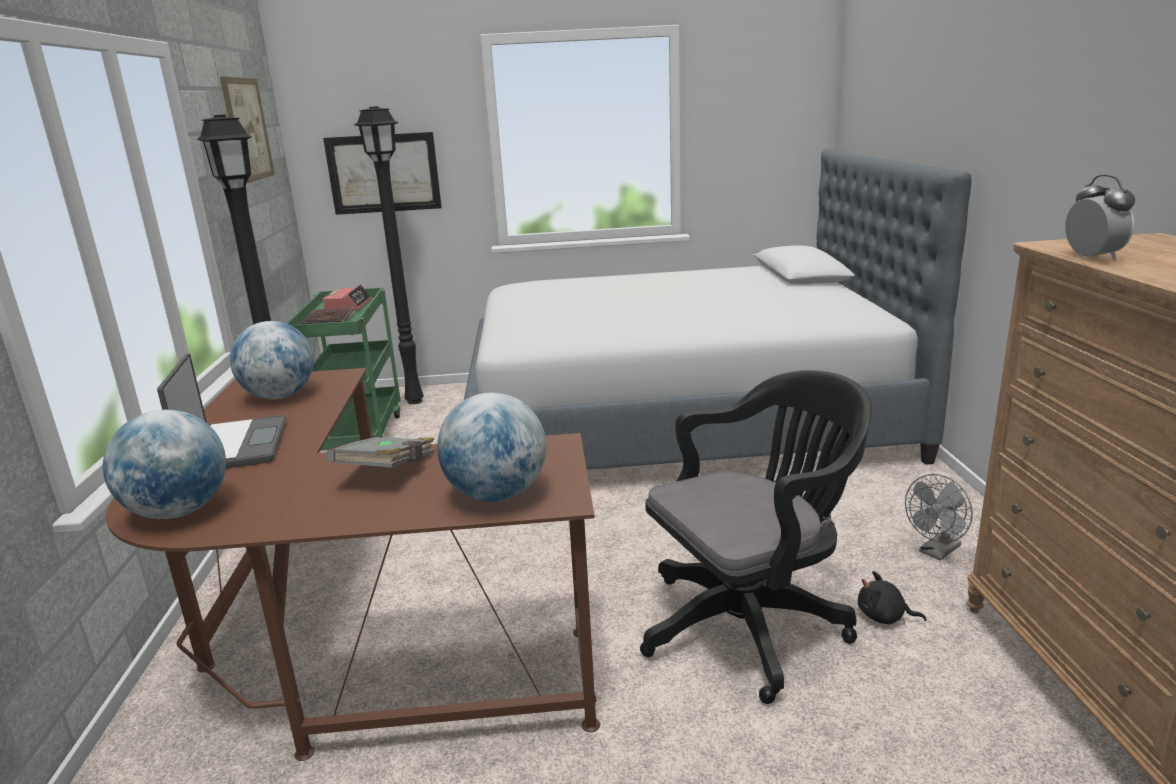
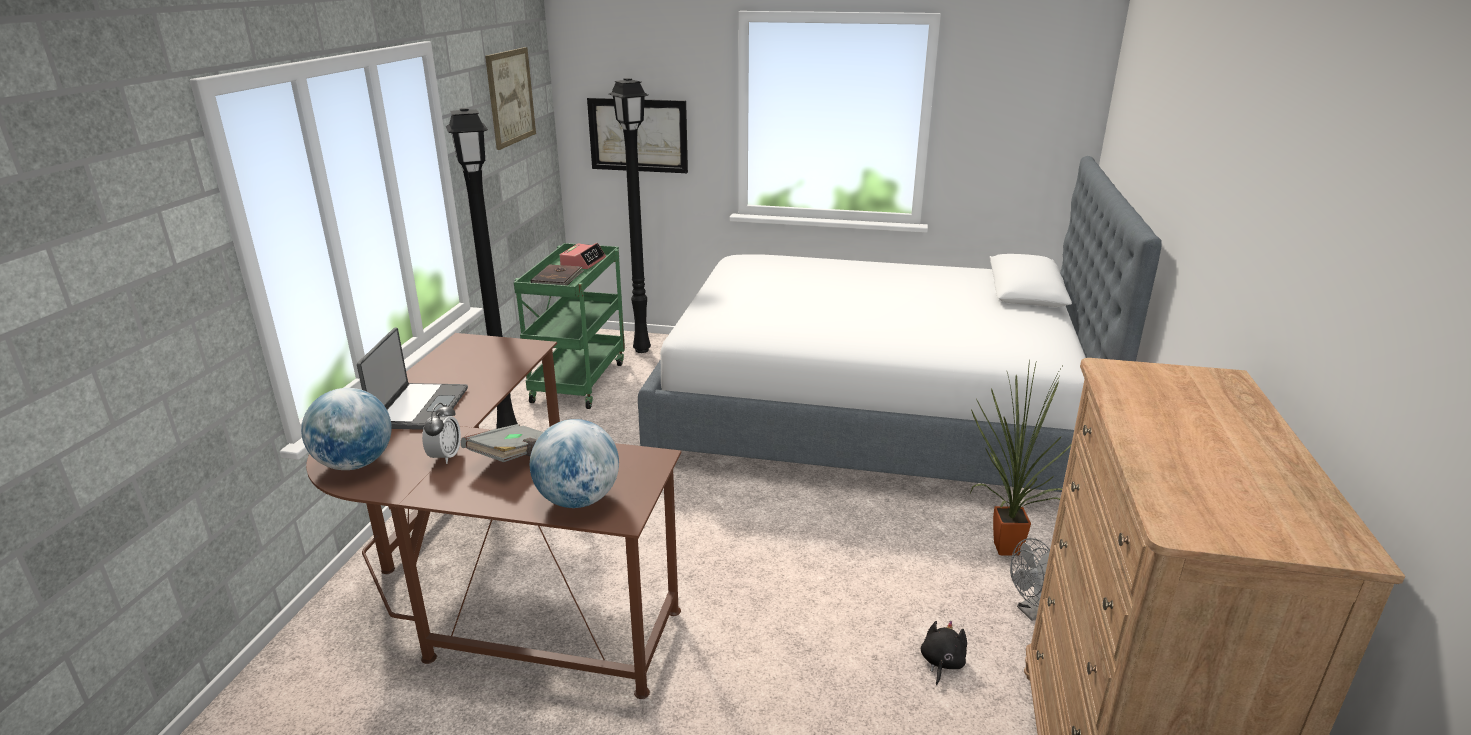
camera: 15 degrees right, 5 degrees up
globe [230,321,314,399] -> none
black office chair [640,370,872,704] -> none
black plush toy [858,571,926,624] -> black plush toy turned 75 degrees clockwise [921,621,967,686]
alarm clock [1065,175,1135,260] -> alarm clock moved to [422,403,461,464]
none -> potted plant [970,358,1071,556]

